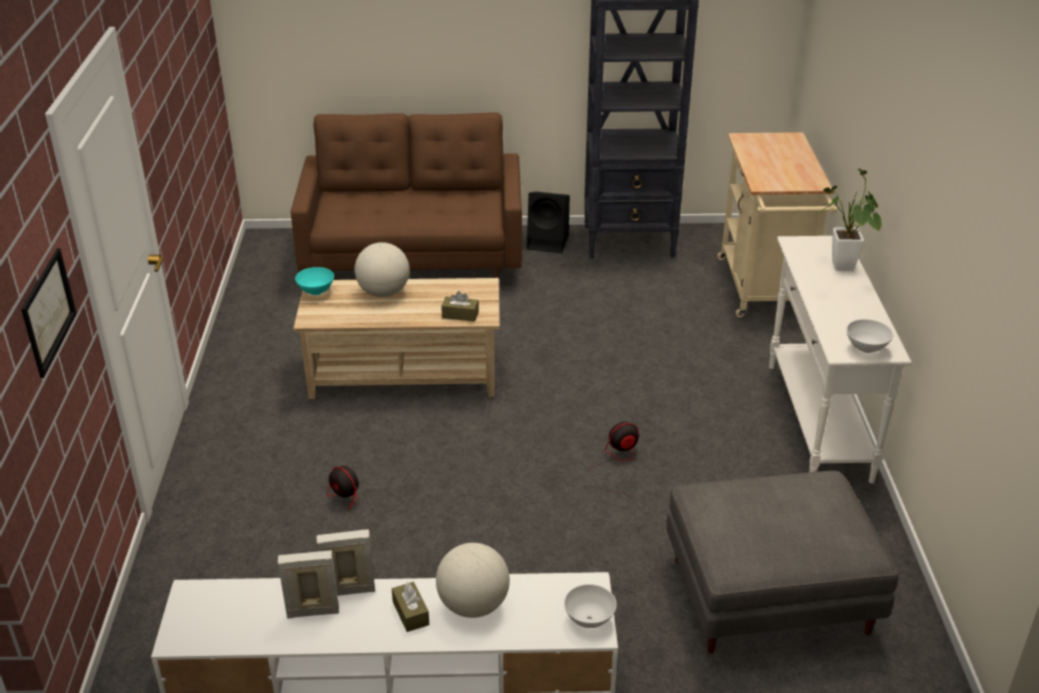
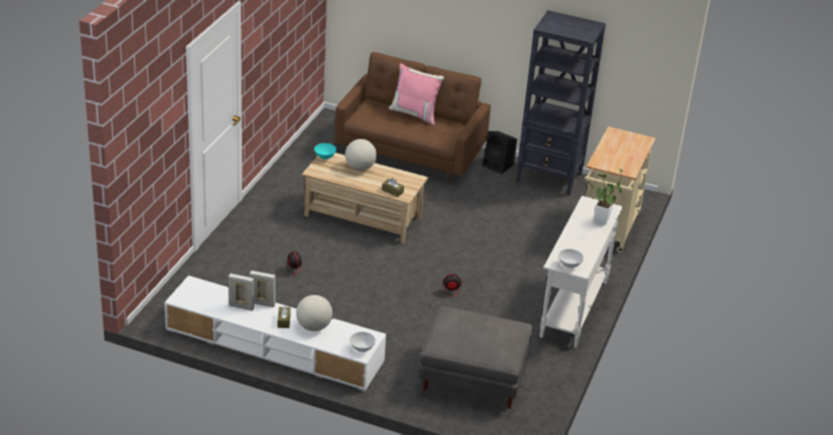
camera: 20 degrees right, 0 degrees up
picture [21,248,77,378] -> none
none -> pink pillow [388,63,444,125]

